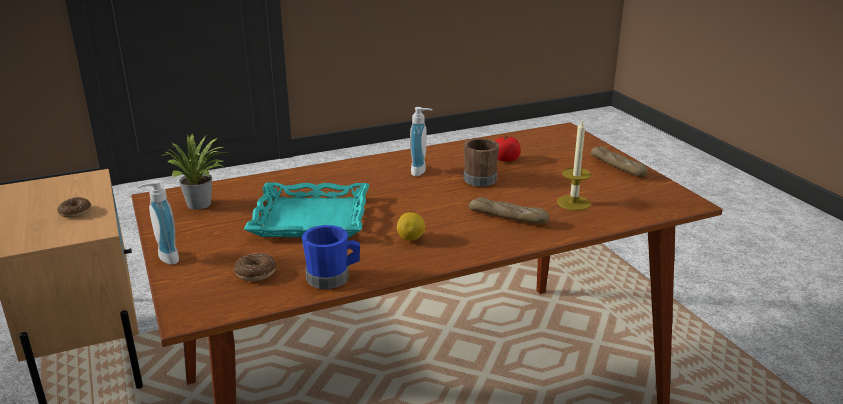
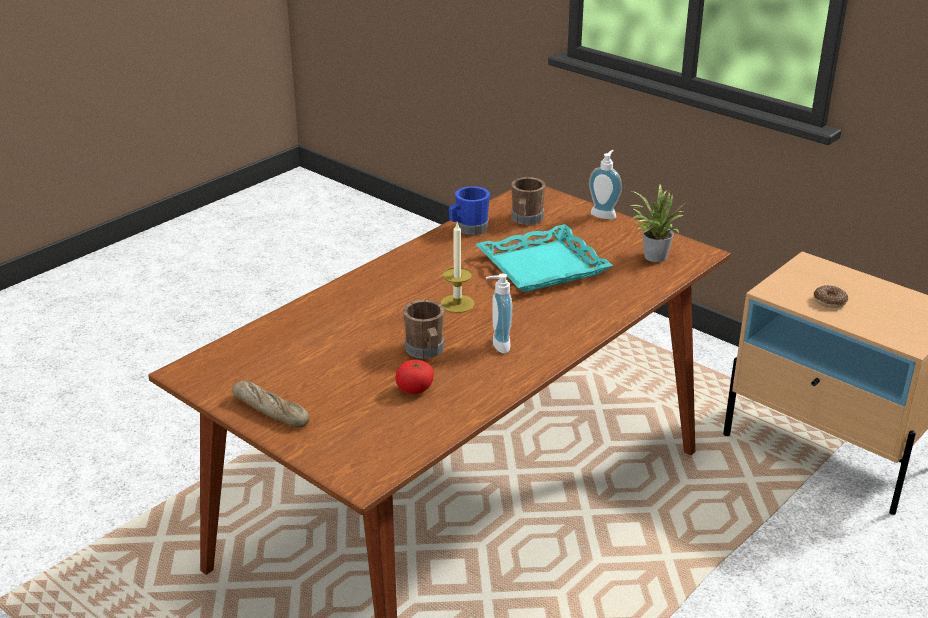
camera: 155 degrees right, 5 degrees up
donut [234,253,277,281] -> brown mug [511,177,546,225]
lemon [397,212,425,241] -> none
bread [469,197,550,224] -> none
candle [557,120,591,211] -> candle moved to [440,223,475,313]

